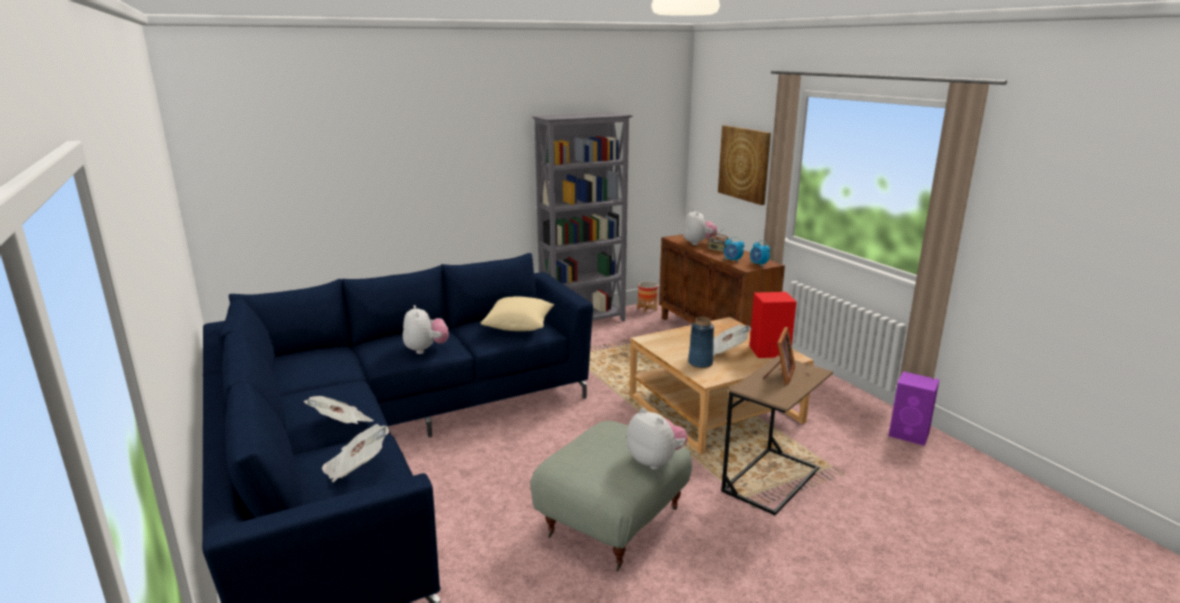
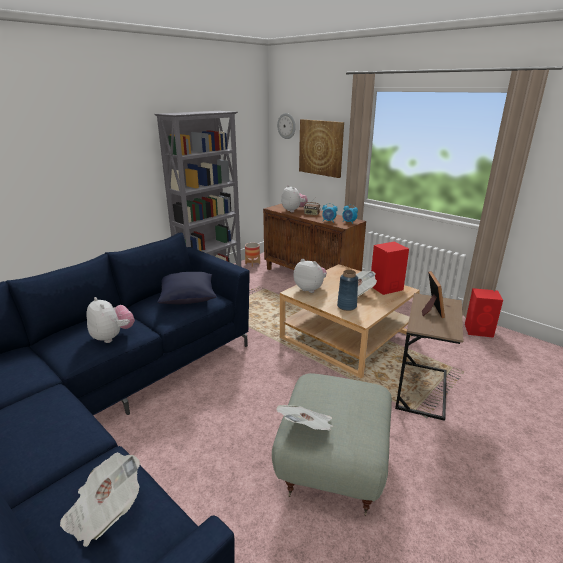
camera: 20 degrees left, 5 degrees up
newspaper [304,396,374,424] -> newspaper moved to [277,405,333,431]
beige pillow [481,296,554,331] -> blue pillow [157,272,217,304]
plush toy [627,408,688,470] -> plush toy moved to [294,259,327,293]
purple speaker [889,371,940,446] -> red speaker [465,288,503,338]
none -> wall clock [277,113,296,139]

